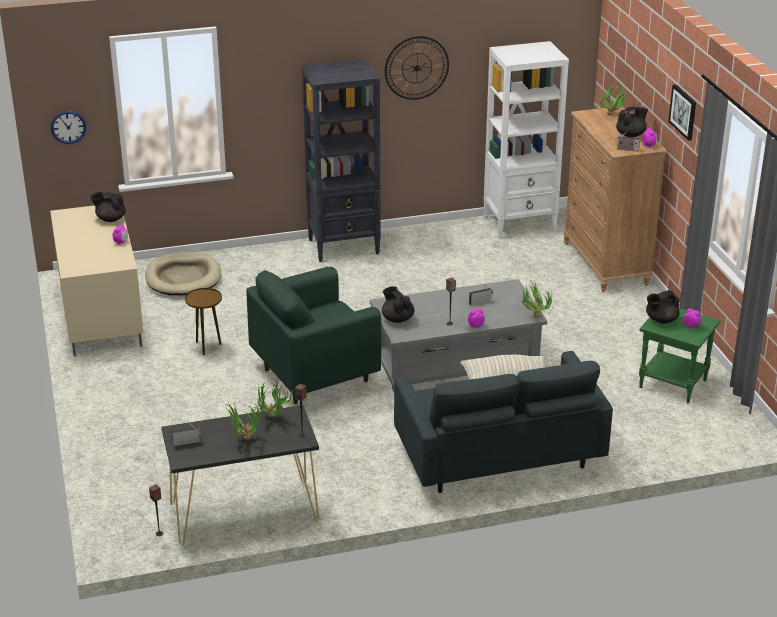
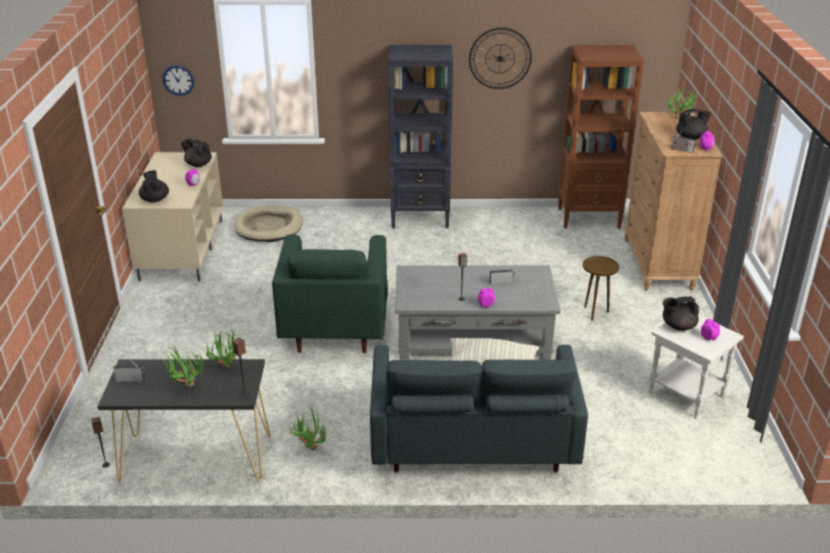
camera: 15 degrees right, 0 degrees up
brown side table [185,288,222,355] -> brown side table moved to [583,256,619,321]
green armchair [246,267,381,404] -> green armchair turned 75 degrees counterclockwise [272,234,388,353]
black teapot [382,286,415,323] -> black teapot moved to [139,170,169,203]
white bookcase [484,41,569,239] -> brown bookcase [558,45,644,229]
potted plant [521,280,552,318] -> potted plant moved to [289,408,326,450]
green side table [639,308,721,403] -> white side table [649,315,744,419]
picture [668,84,696,141] -> none

